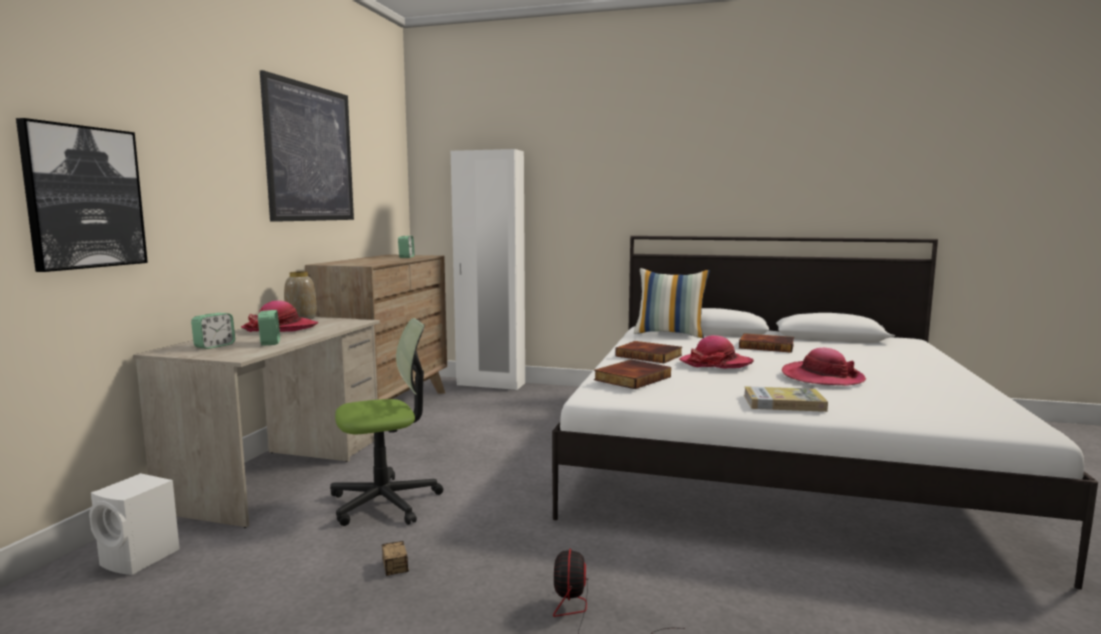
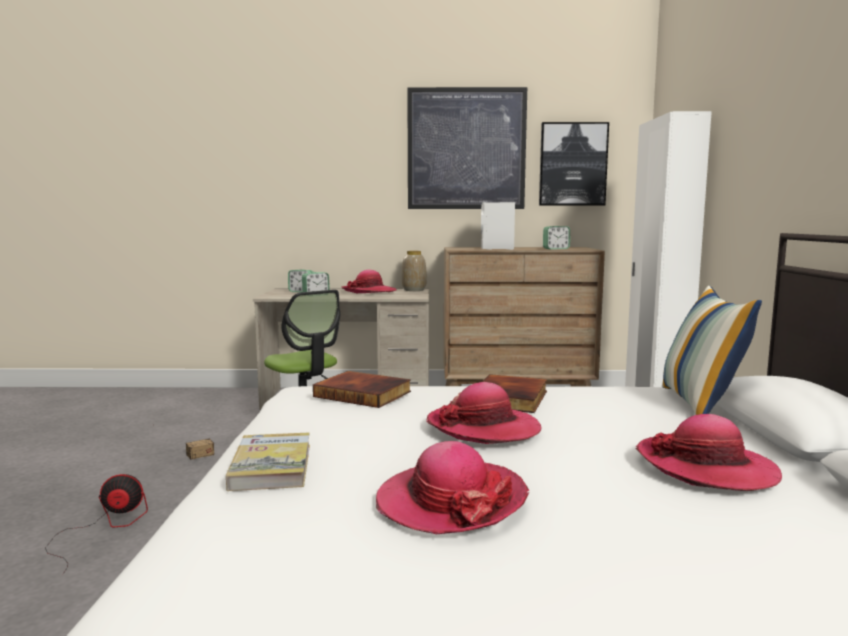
camera: 75 degrees right, 0 degrees up
picture [16,118,148,272] -> picture moved to [539,122,609,205]
white speaker [89,473,180,575] -> white speaker moved to [481,202,515,250]
book [739,333,794,353] -> hat [635,414,782,491]

